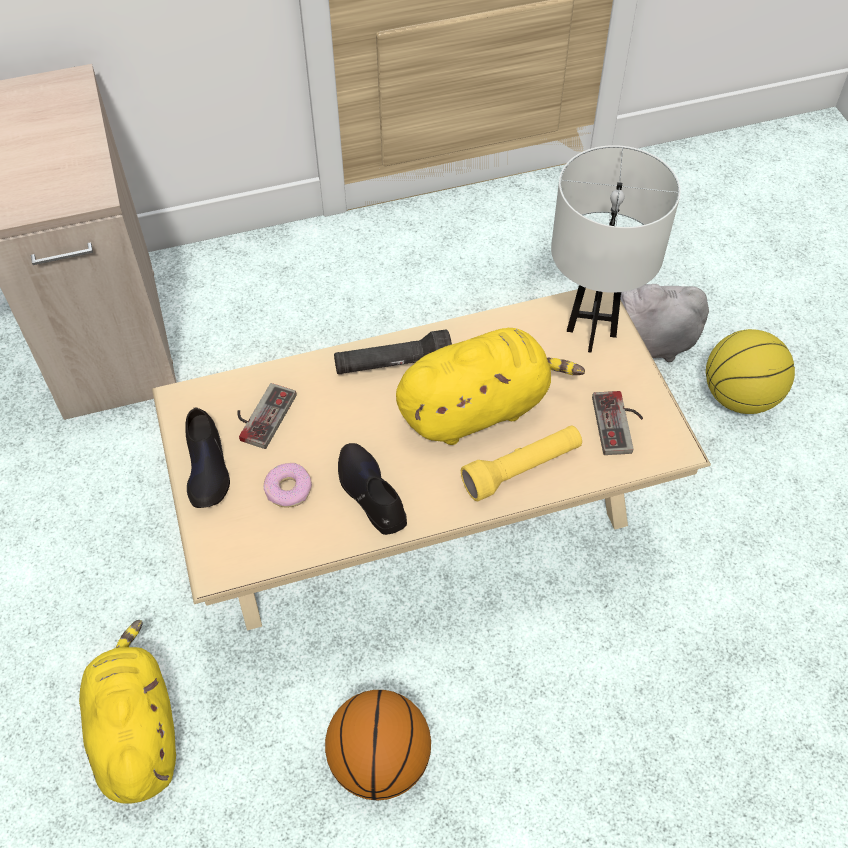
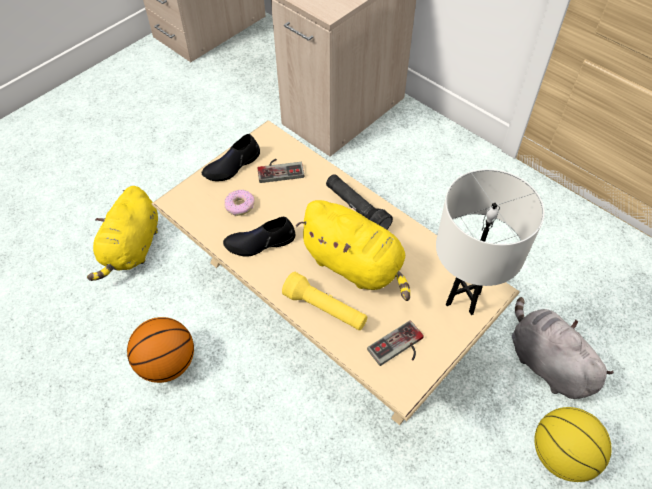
camera: 60 degrees right, 0 degrees up
yellow plush toy [79,620,176,803] -> yellow plush toy turned 150 degrees clockwise [87,186,158,281]
black shoe [338,443,407,535] -> black shoe turned 135 degrees counterclockwise [223,217,295,257]

